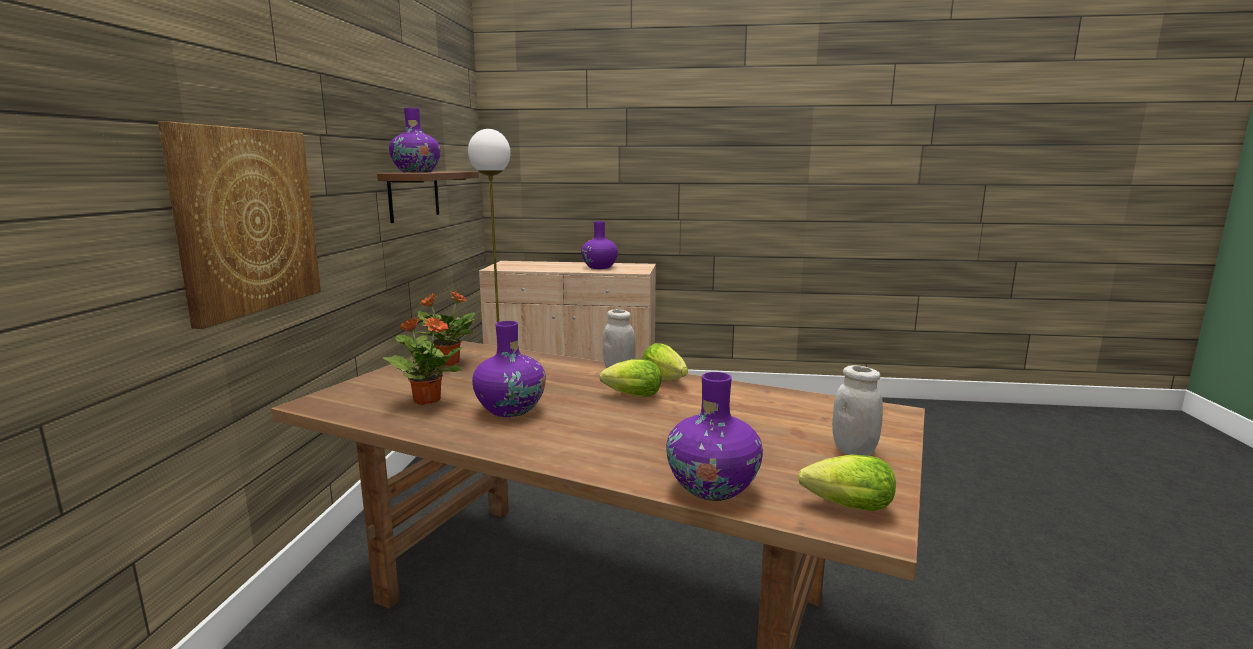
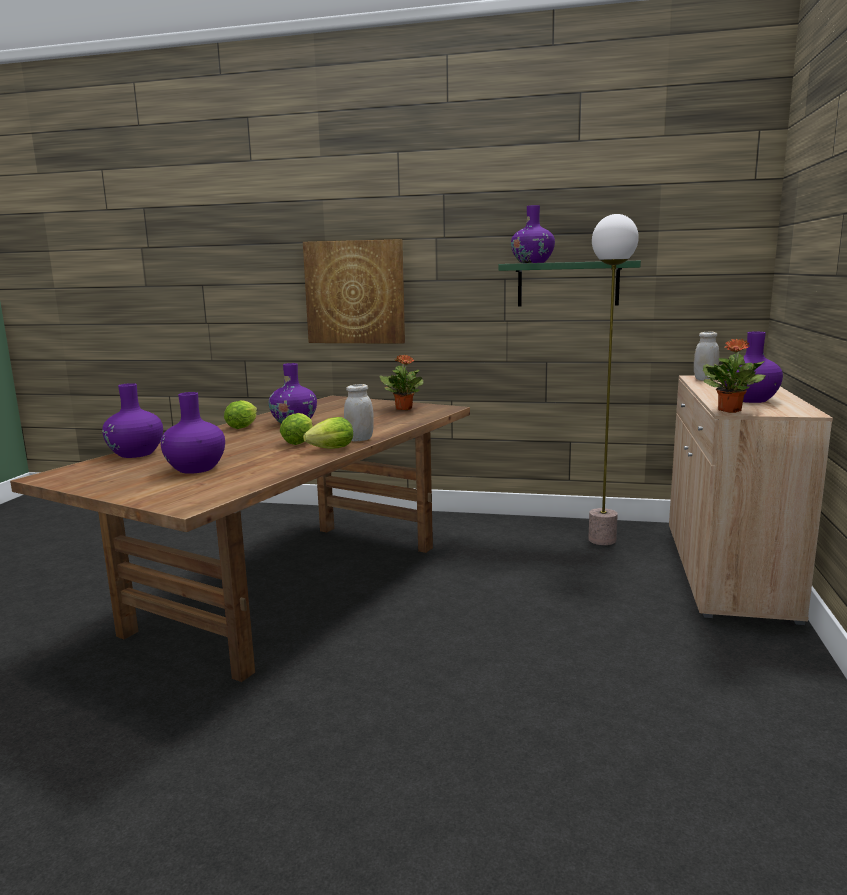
camera: 95 degrees right, 0 degrees up
brown shelf [377,171,479,223] -> green shelf [498,261,641,307]
potted plant [383,317,463,405] -> potted plant moved to [703,339,766,413]
lettuce [798,455,896,511] -> lettuce moved to [224,400,257,429]
white jar [832,365,883,456] -> white jar moved to [694,332,719,381]
none -> purple vase [160,392,225,474]

